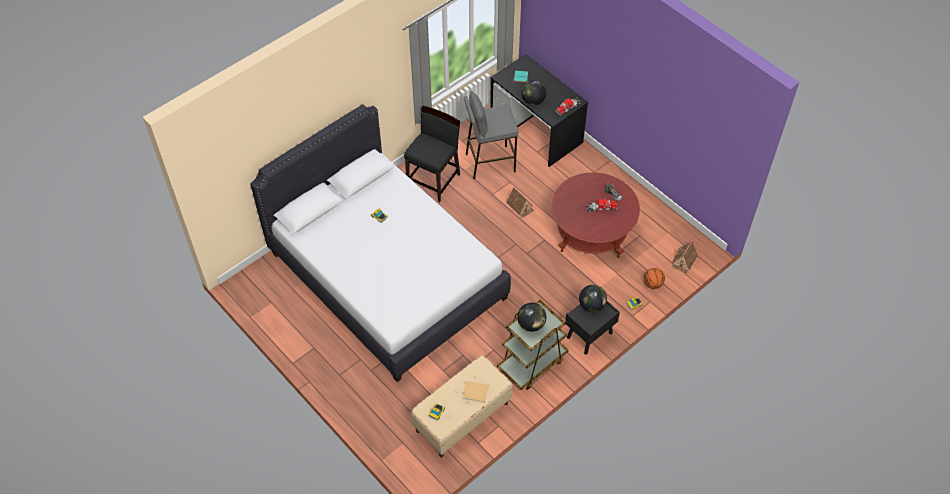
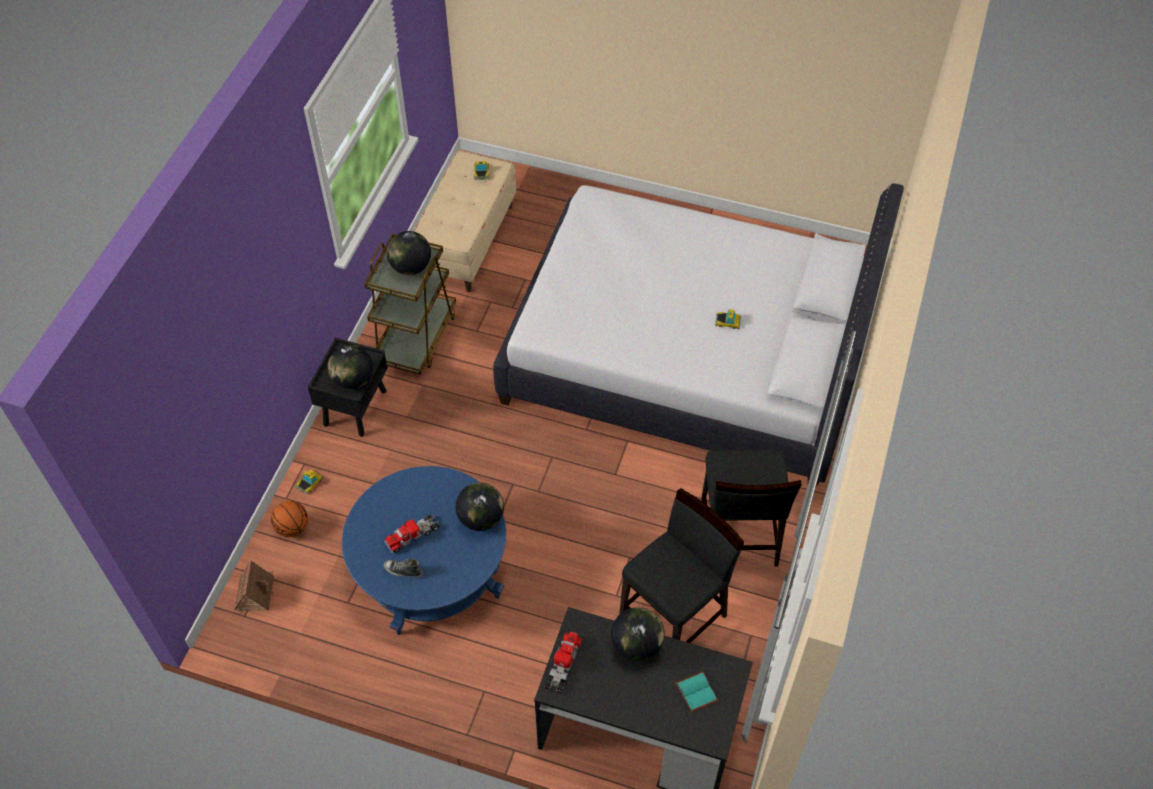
camera: 150 degrees right, 0 degrees up
beige book [462,381,489,403] -> none
grey stool [464,91,518,179] -> black chair [619,488,744,643]
toy house [506,187,534,218] -> none
red coffee table [551,172,640,258] -> blue coffee table [342,466,506,635]
none -> globe [456,483,504,531]

